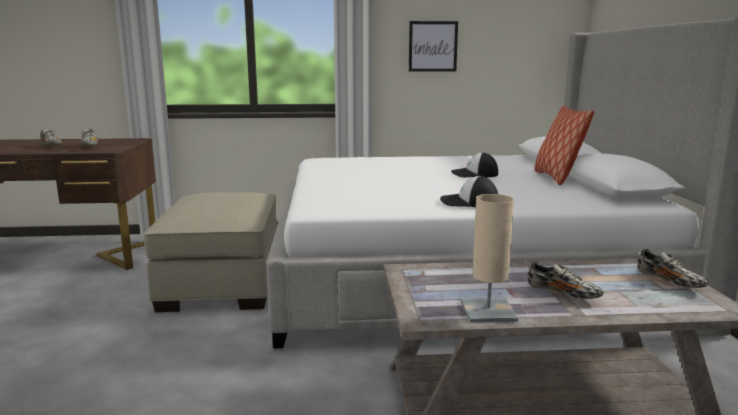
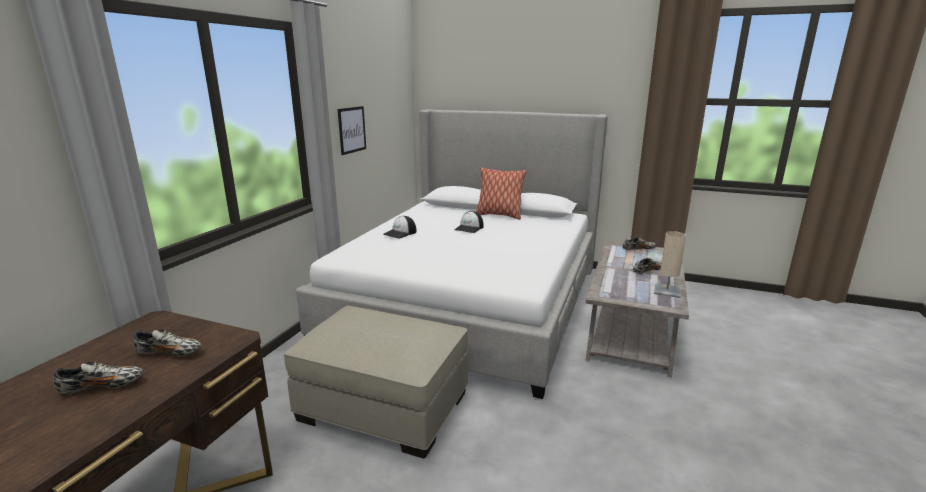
camera: 65 degrees left, 5 degrees up
cap [440,176,498,208] -> cap moved to [383,216,417,238]

